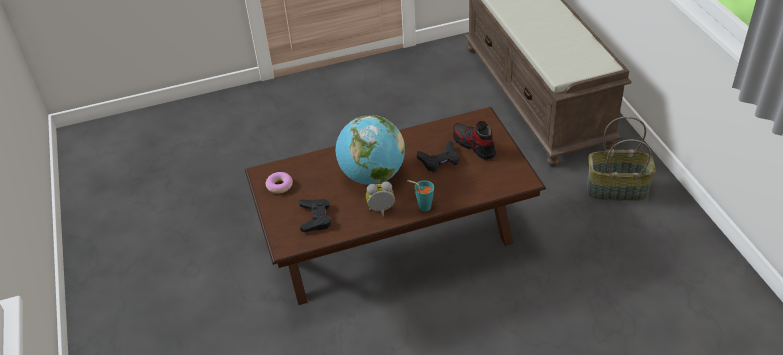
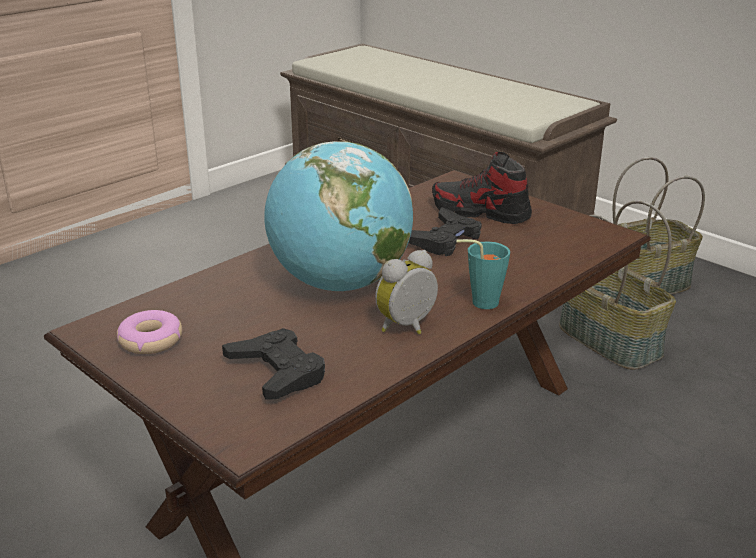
camera: 30 degrees left, 15 degrees down
none -> basket [559,200,676,370]

